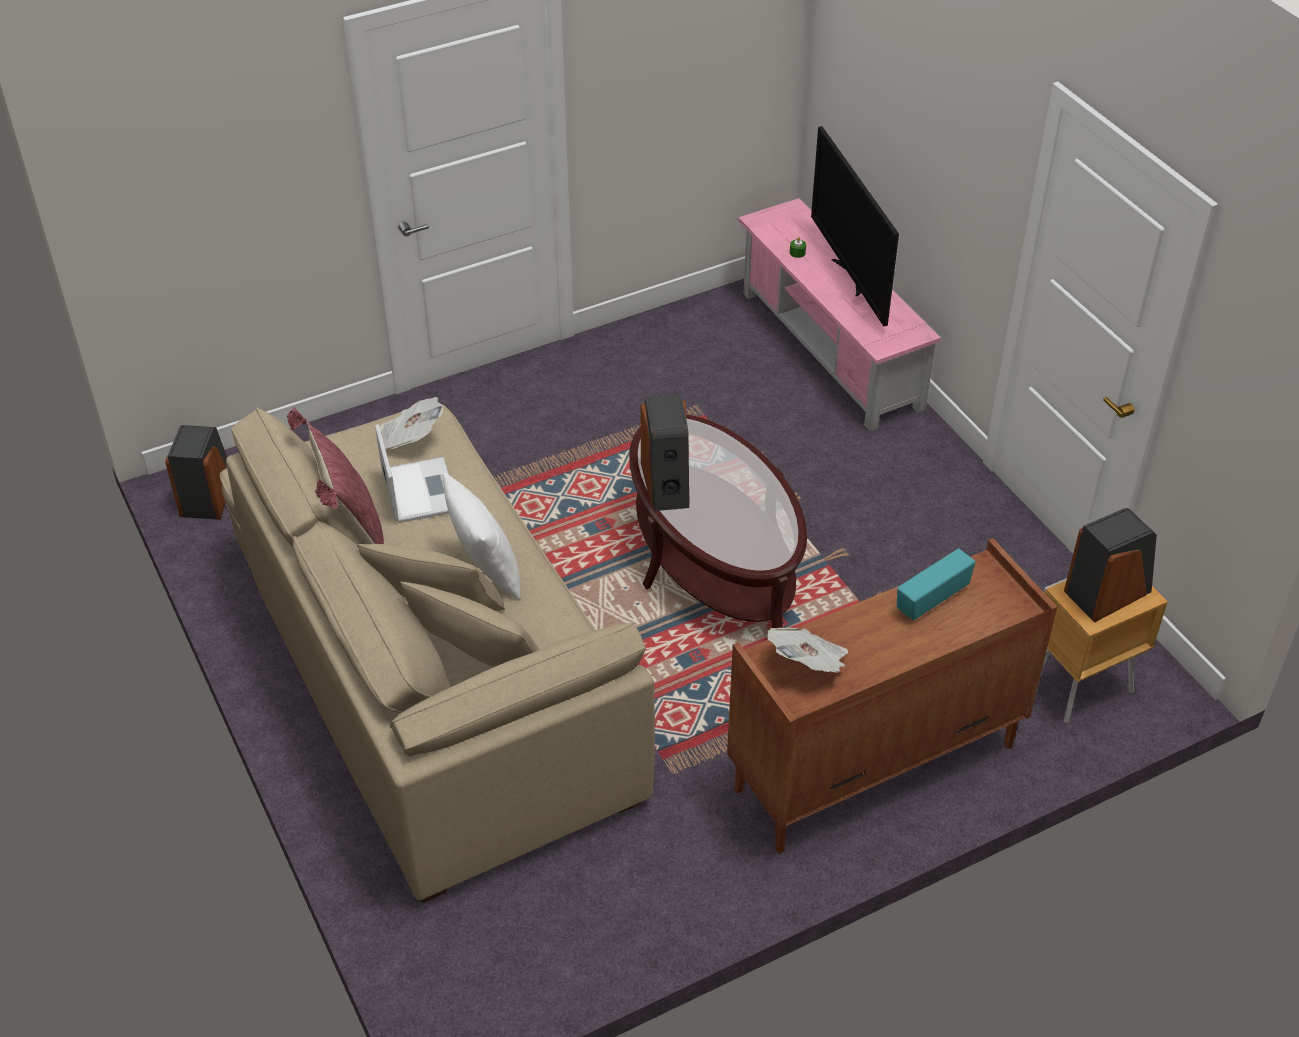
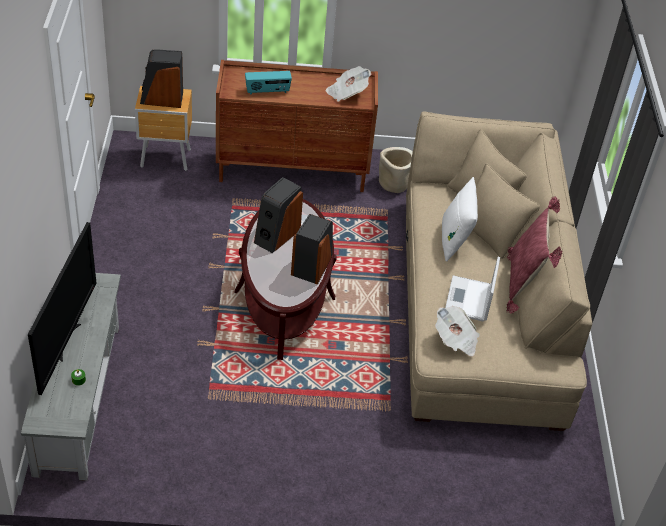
camera: 155 degrees left, 0 degrees up
speaker [165,425,227,520] -> speaker moved to [254,177,303,253]
pink tv stand [738,198,941,431] -> grey tv stand [21,273,121,481]
none -> beige planter [379,147,413,193]

